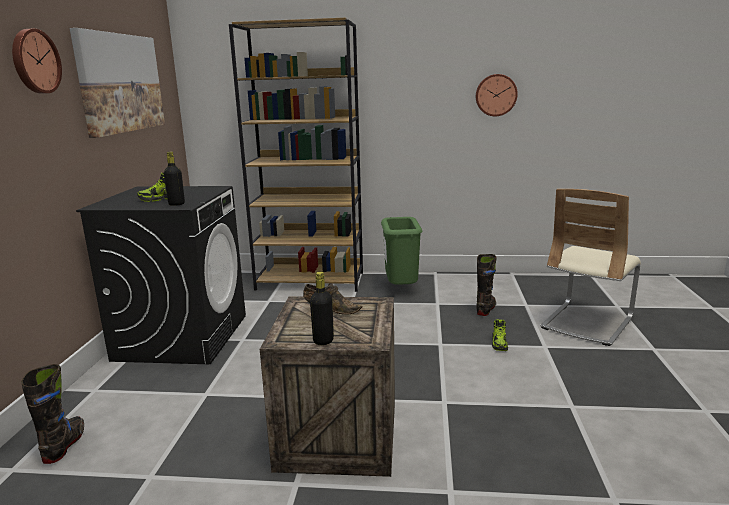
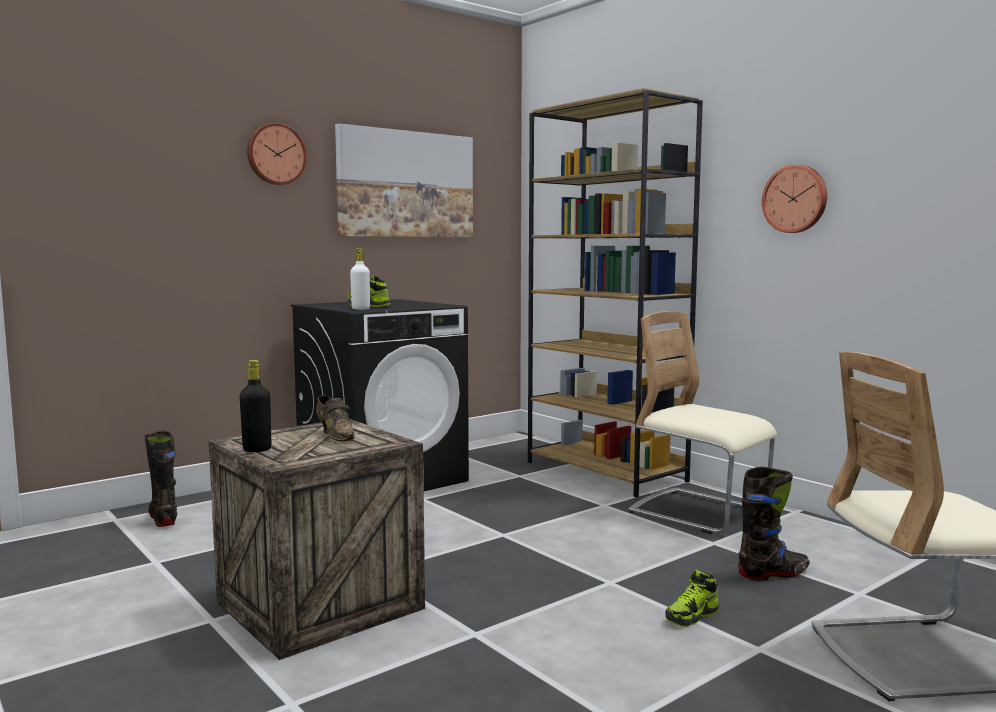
camera: 45 degrees right, 10 degrees down
black boot [21,364,84,464] -> black boot turned 75 degrees counterclockwise [144,431,177,527]
black bottle [164,152,185,206] -> white bottle [350,248,370,310]
green trash can [381,217,423,285] -> beige chair [628,311,777,534]
wall clock [476,74,518,116] -> wall clock moved to [762,165,827,233]

